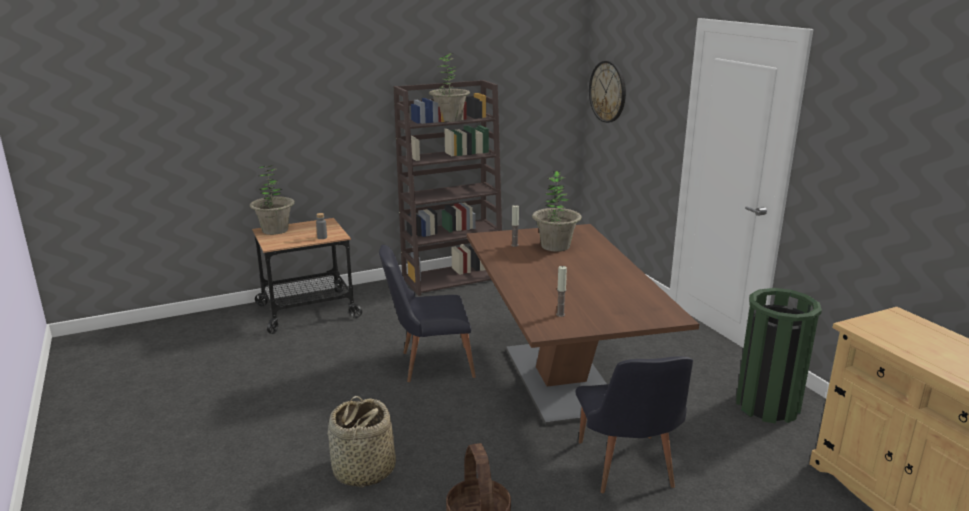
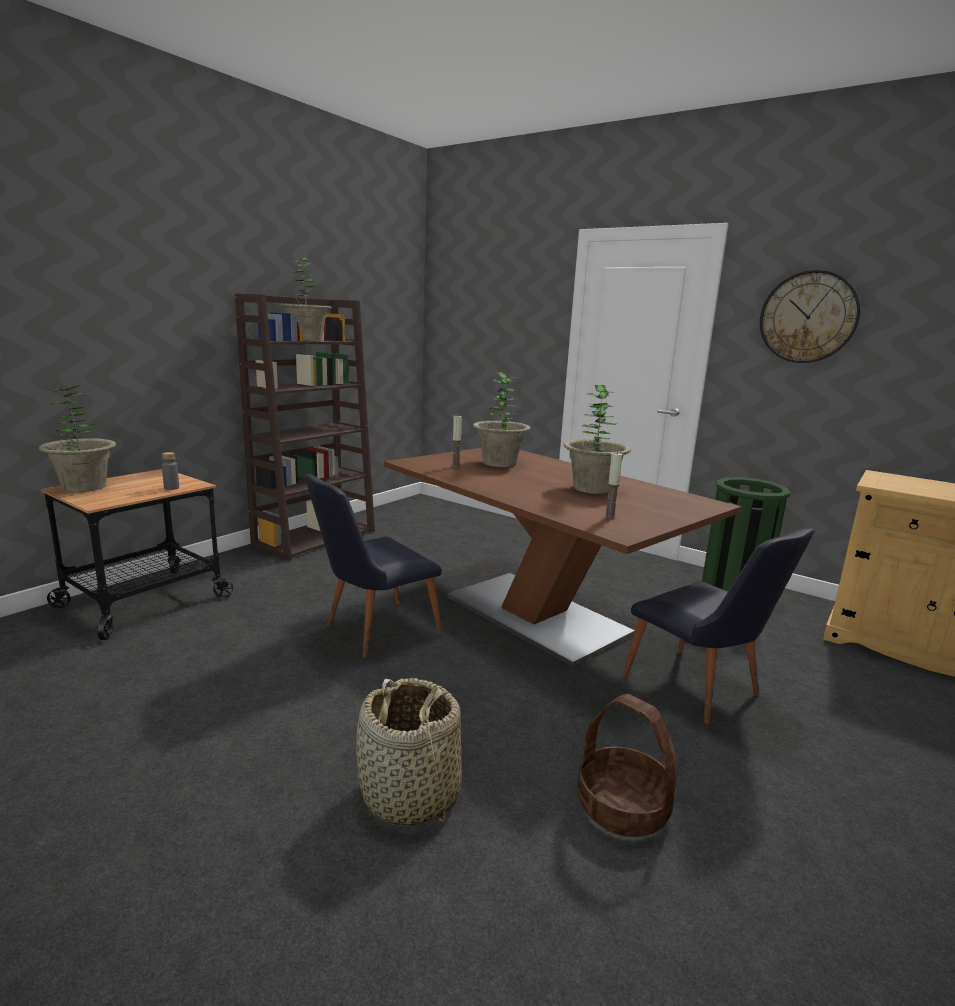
camera: 30 degrees left, 5 degrees down
wall clock [589,61,626,123] -> wall clock moved to [760,270,860,363]
none -> potted plant [564,385,631,494]

